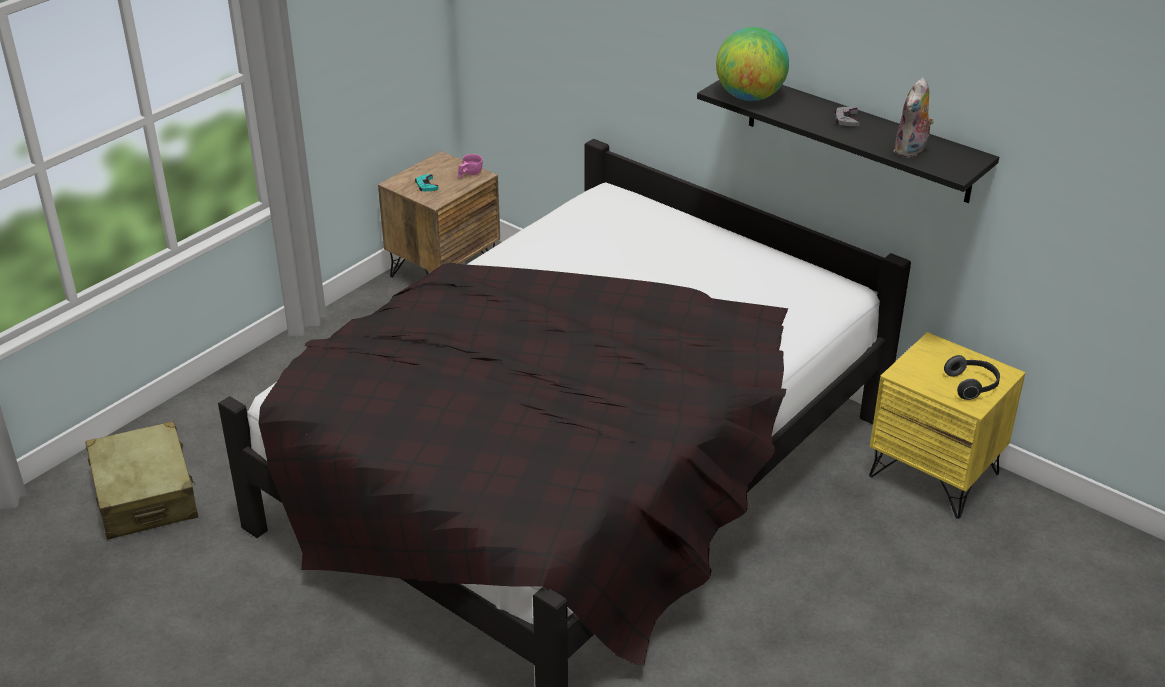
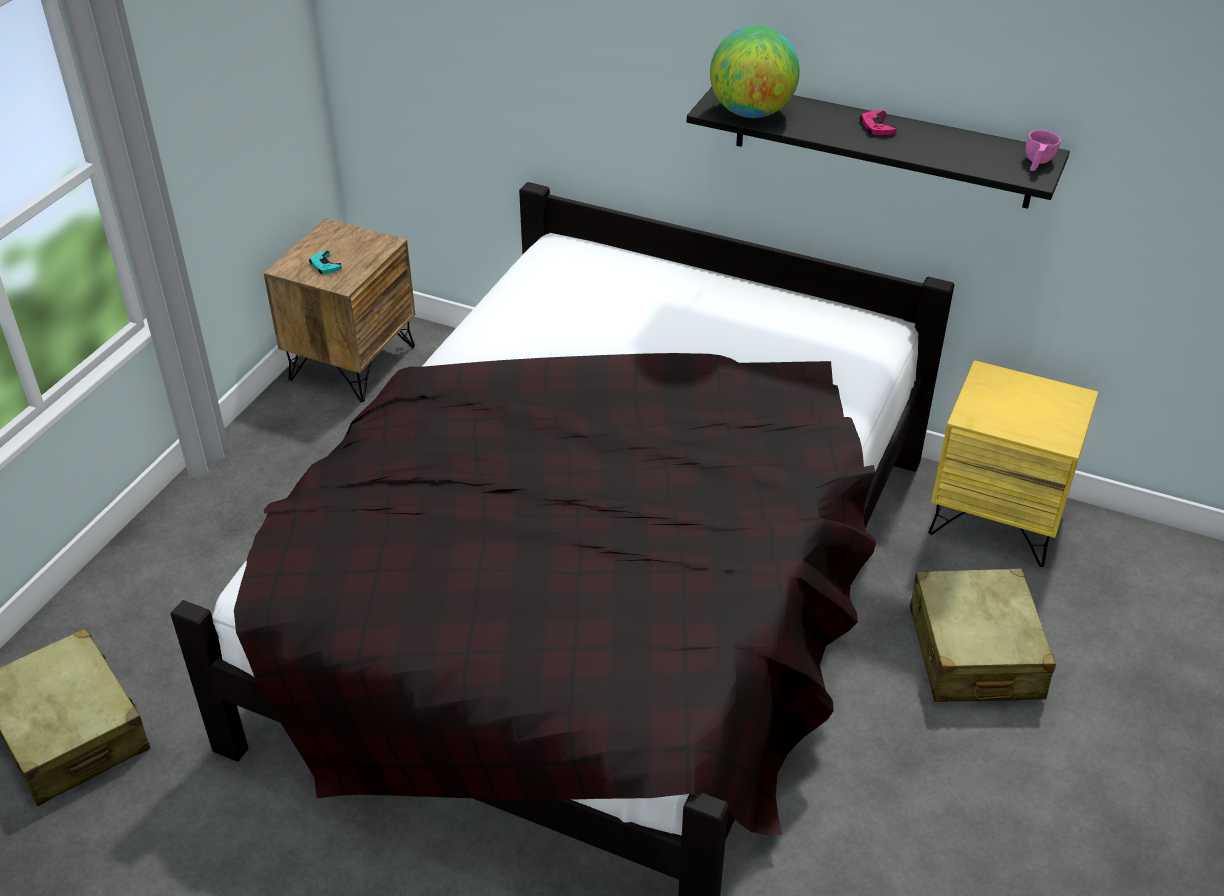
camera: 15 degrees left, 5 degrees up
pink cup [458,154,483,179] -> pink cup moved to [1026,130,1061,171]
grey game controller [835,107,860,127] -> pink game controller [860,110,897,135]
plush toy [894,78,934,158] -> none
headphones [944,355,1000,400] -> none
none -> beige suitcase [910,568,1056,702]

